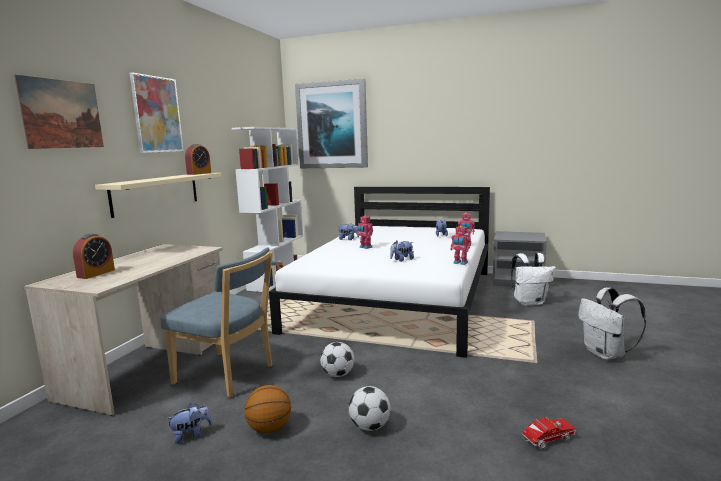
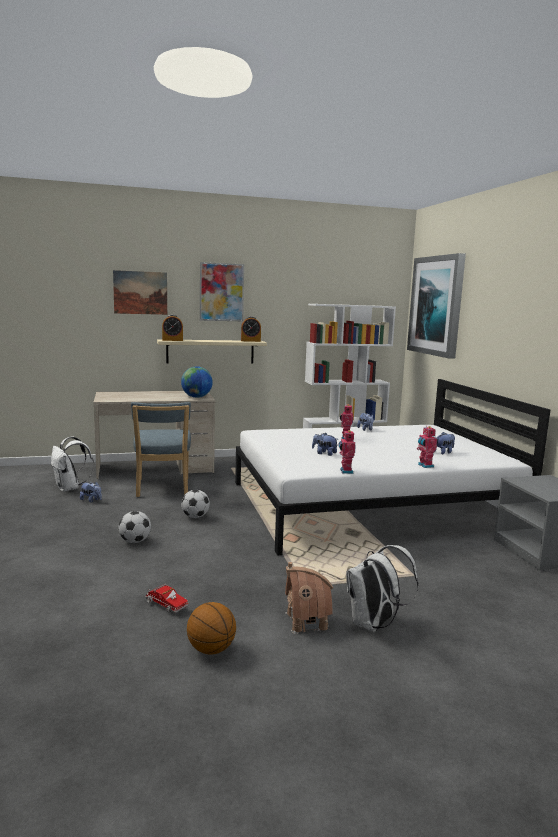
camera: 55 degrees right, 0 degrees up
alarm clock [73,234,115,279] -> alarm clock moved to [162,315,183,341]
basketball [244,385,291,434] -> basketball moved to [187,602,236,654]
white backpack [511,253,556,306] -> white backpack moved to [51,436,94,492]
none -> globe [181,366,213,398]
none -> toy house [285,562,333,634]

